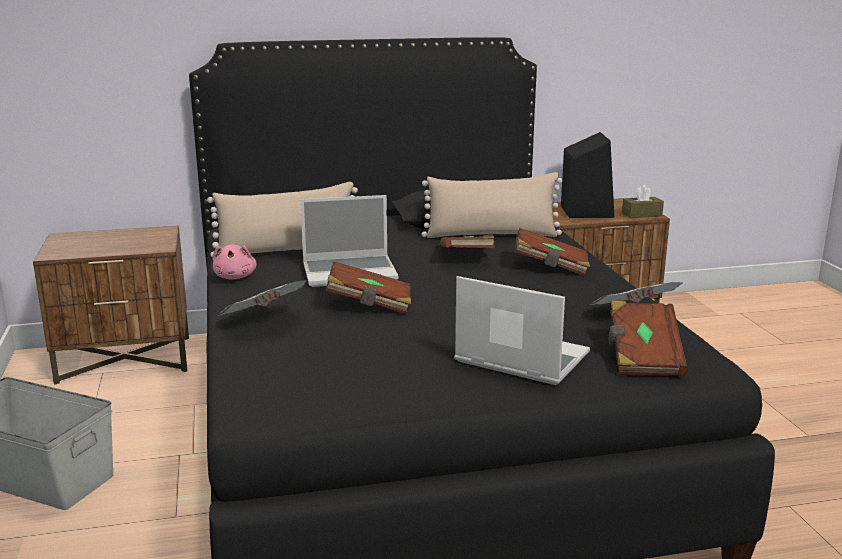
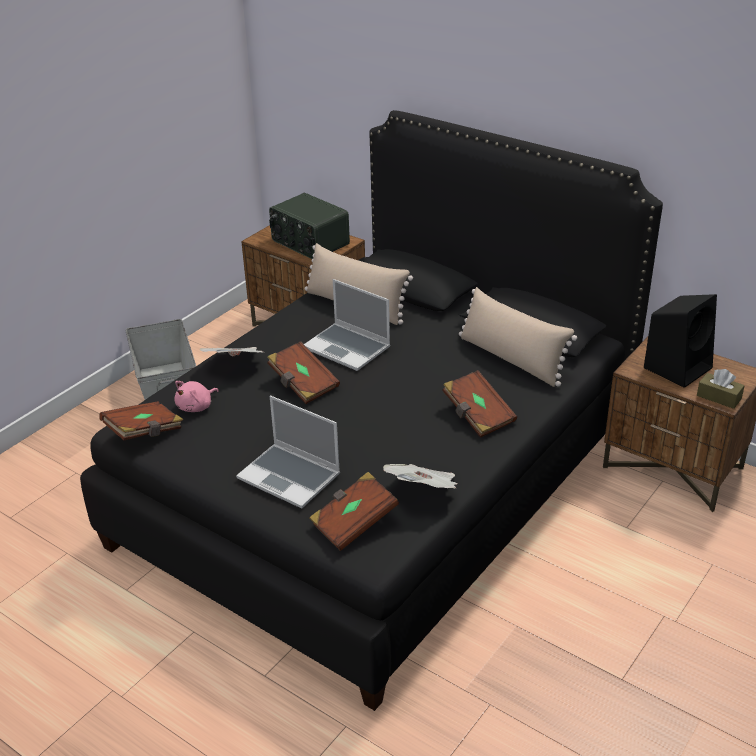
camera: 50 degrees right, 15 degrees up
pink plush toy [212,244,257,280] -> pink plush toy moved to [174,381,219,412]
brown book [440,235,495,248] -> brown book moved to [99,401,183,440]
laptop [454,276,590,385] -> laptop turned 135 degrees clockwise [236,396,340,509]
none -> radio [269,193,350,259]

